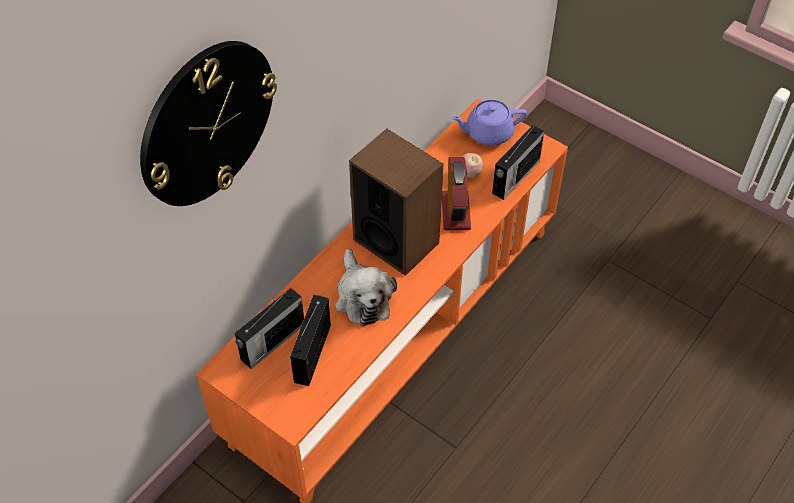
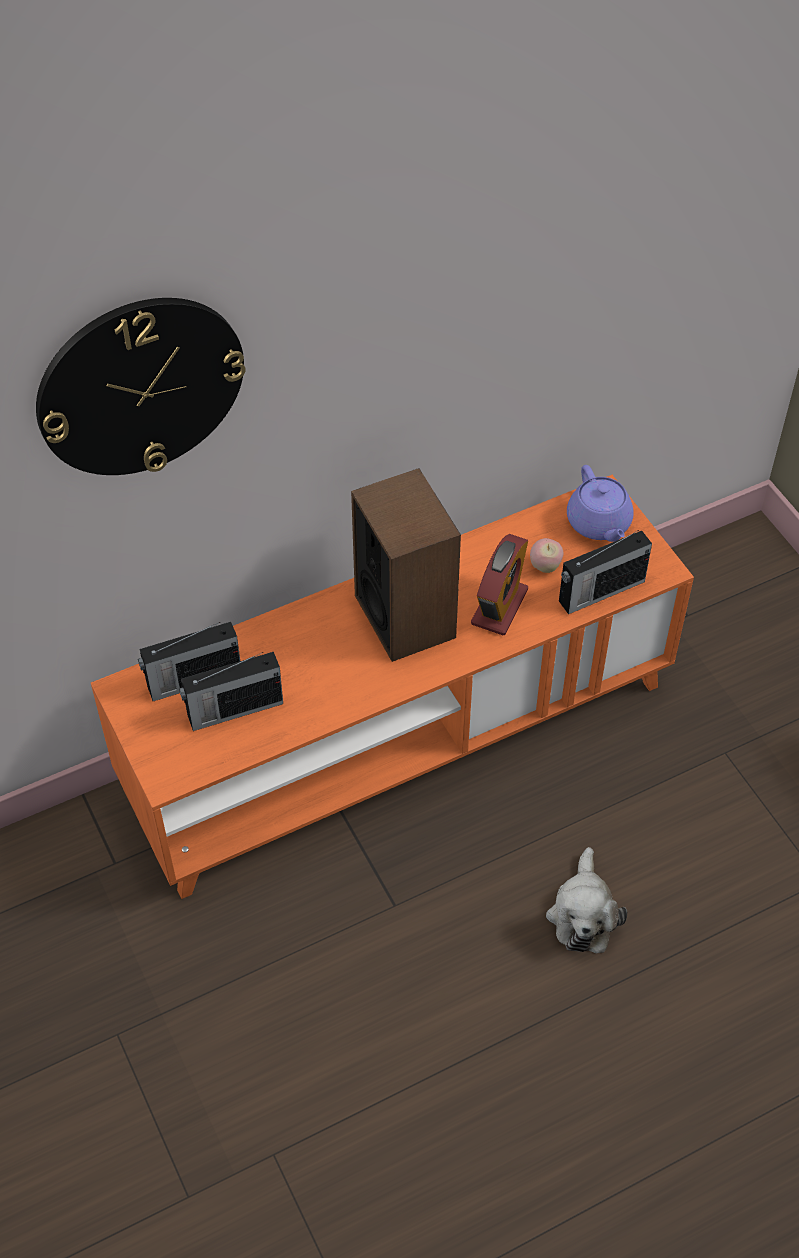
camera: 25 degrees right, 0 degrees up
radio [290,295,331,386] -> radio turned 150 degrees counterclockwise [179,652,283,731]
plush toy [335,248,397,326] -> plush toy moved to [546,847,627,953]
purple teapot [451,100,527,146] -> purple teapot turned 120 degrees counterclockwise [567,465,634,542]

